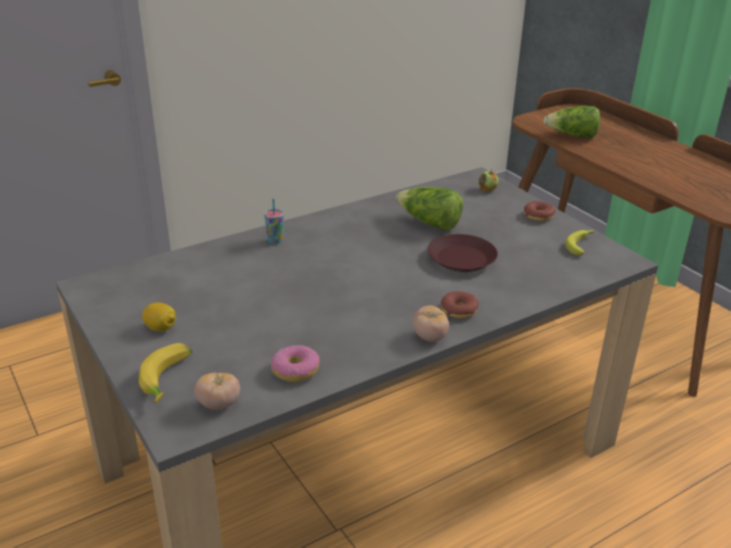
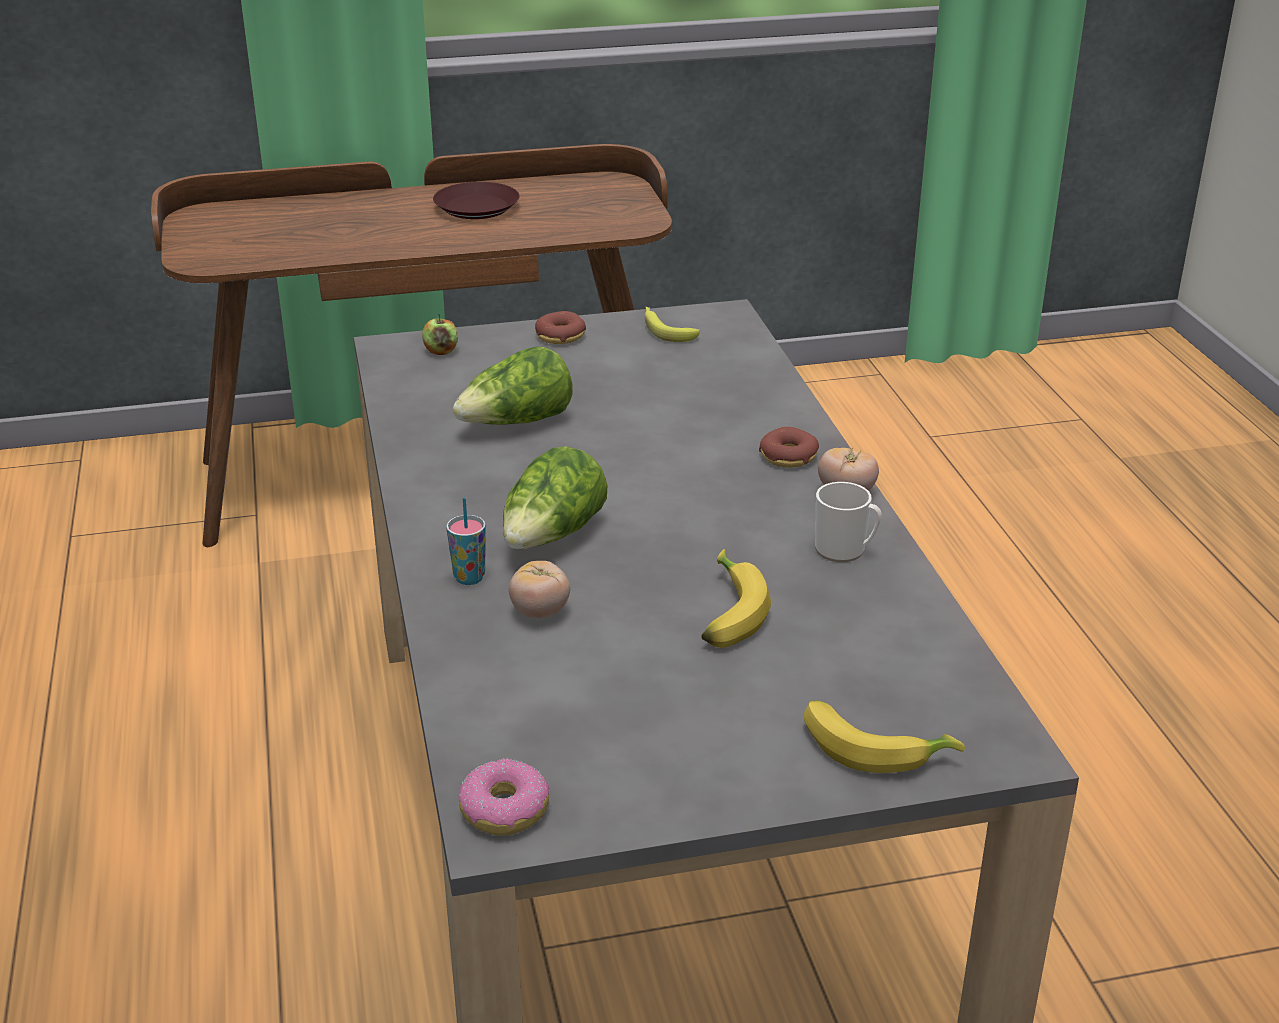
camera: 70 degrees left, 0 degrees up
lemon [142,303,176,331] -> none
tomato [194,372,240,410] -> tomato moved to [509,561,570,619]
donut [271,345,320,382] -> donut moved to [458,758,549,835]
brown plate [427,234,498,272] -> brown plate moved to [433,182,519,219]
lettuce [543,106,600,138] -> lettuce moved to [503,446,607,549]
none -> banana [702,549,771,648]
none -> mug [815,482,882,562]

